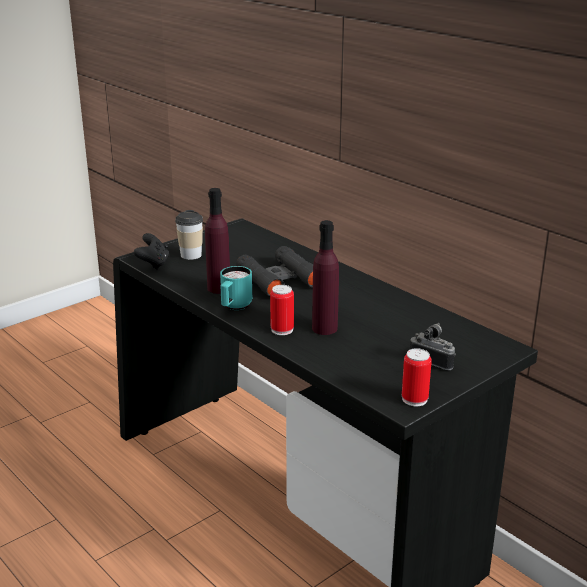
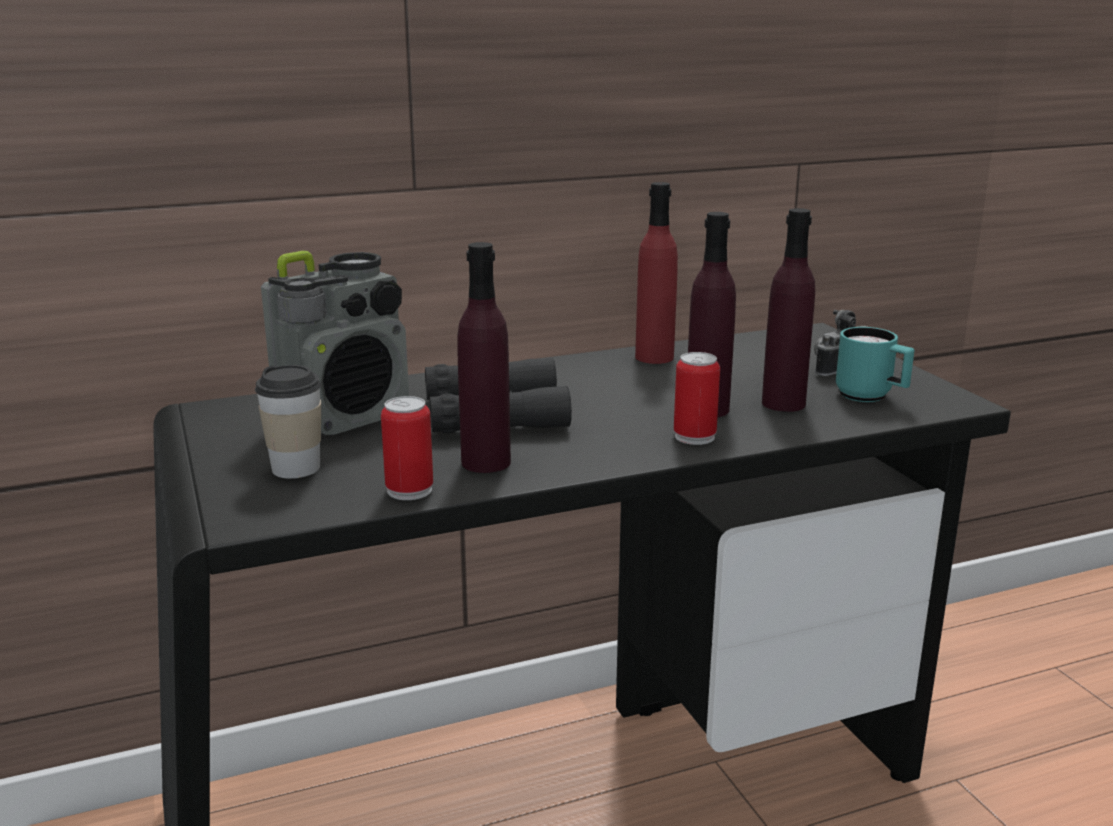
camera: 70 degrees left, 5 degrees down
black game controller [134,233,169,270] -> none
turquoise mug [220,266,252,310] -> turquoise mug moved to [836,327,914,402]
can [402,348,432,406] -> can moved to [381,396,433,500]
none -> radio [261,251,409,435]
none -> red bottle [635,182,678,364]
none -> purple bottle [762,208,815,412]

